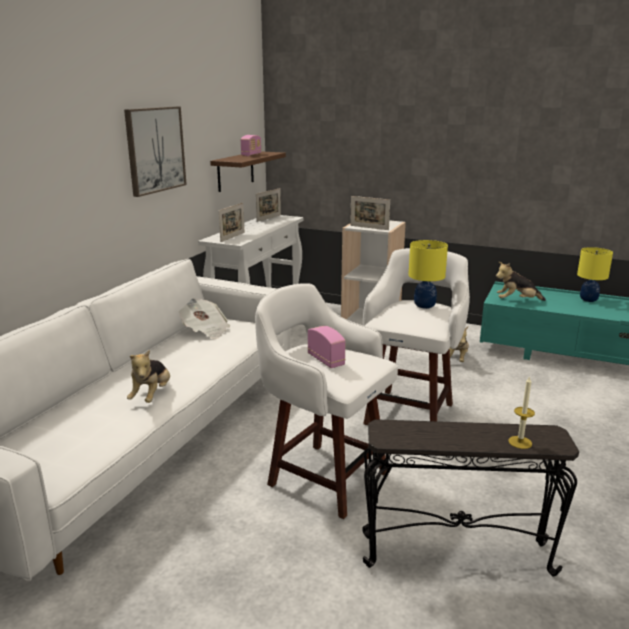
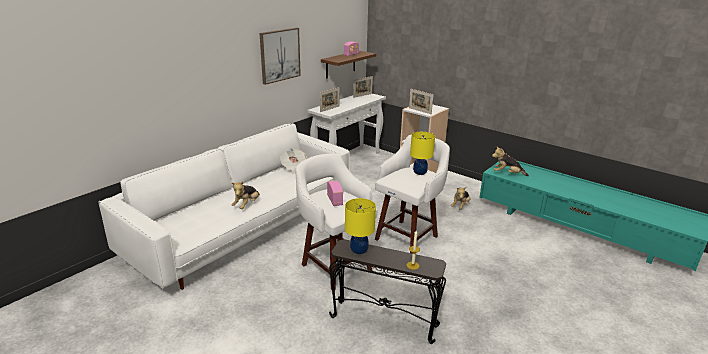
camera: 15 degrees right, 5 degrees up
yellow table lamp [577,247,613,302] -> yellow table lamp moved to [345,198,376,254]

